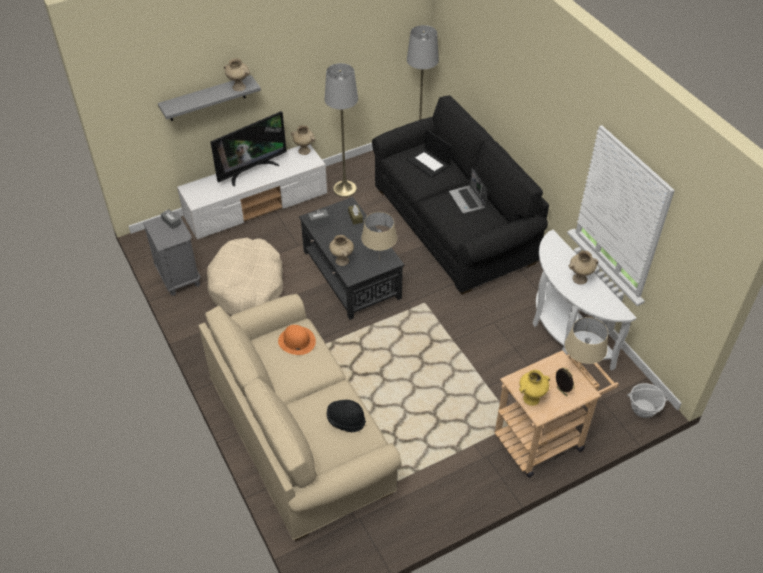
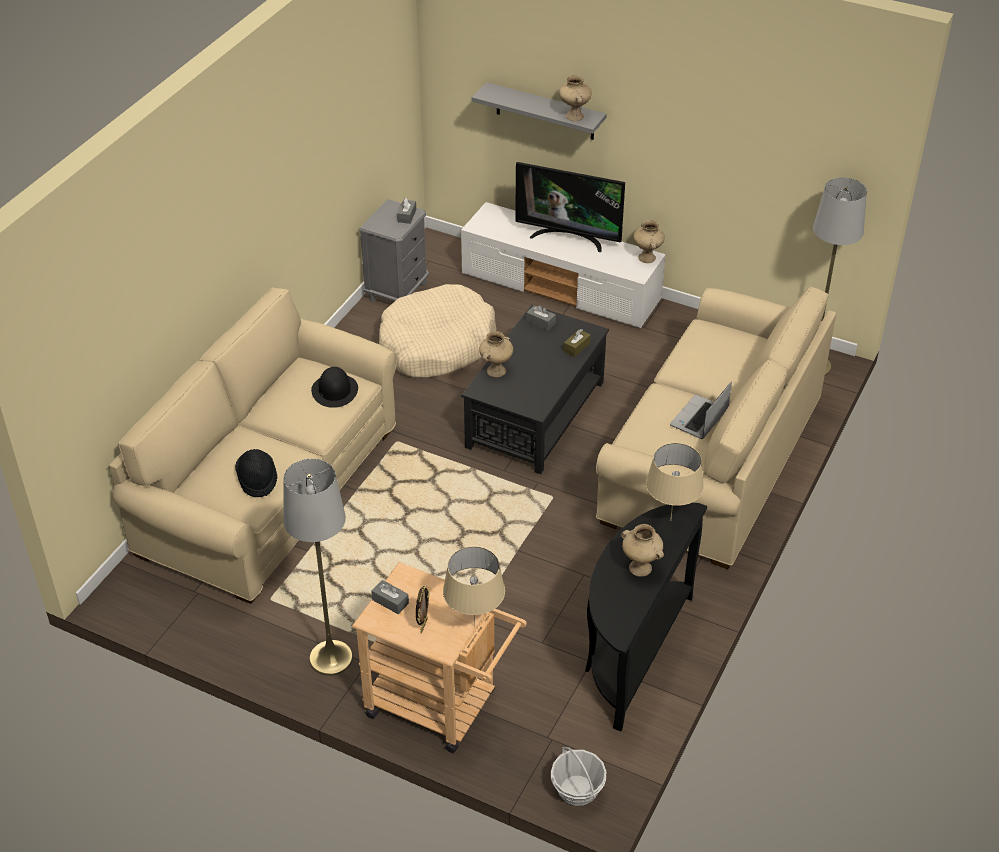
camera: 55 degrees right, 5 degrees down
orange hat [278,325,316,355] -> black hat [311,367,358,408]
grey floor lamp [325,63,358,197] -> grey floor lamp moved to [284,459,353,676]
beige table lamp [361,212,397,260] -> beige table lamp moved to [646,443,704,521]
black sofa [372,95,549,295] -> beige sofa [596,286,836,569]
laptop [407,129,452,177] -> none
yellow vase [519,370,550,406] -> grey tissue box [371,580,409,614]
white console table [533,230,637,371] -> black console table [585,503,707,732]

